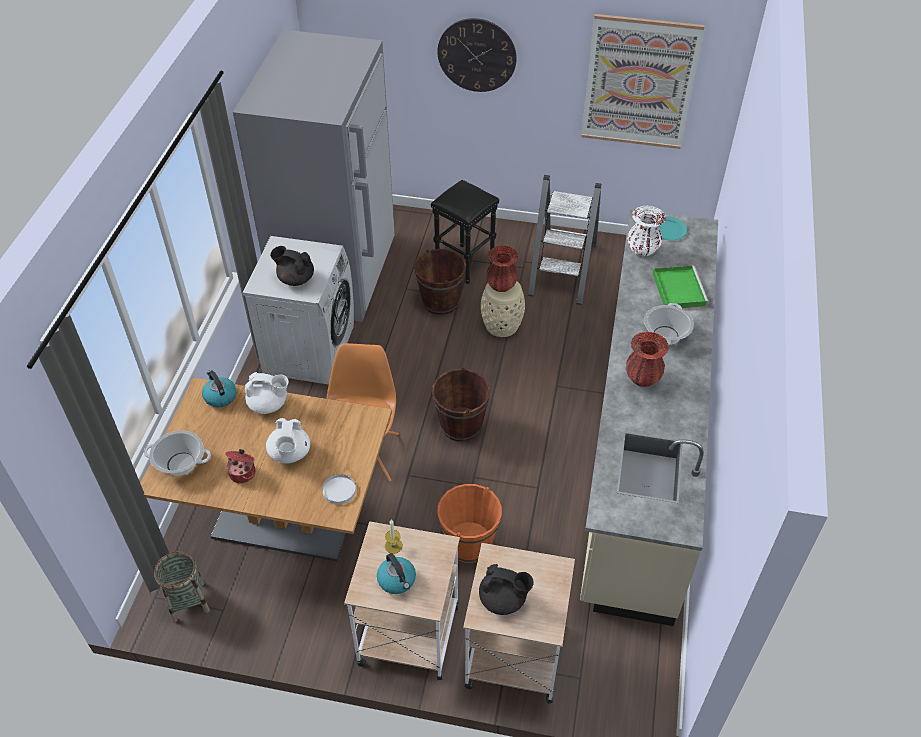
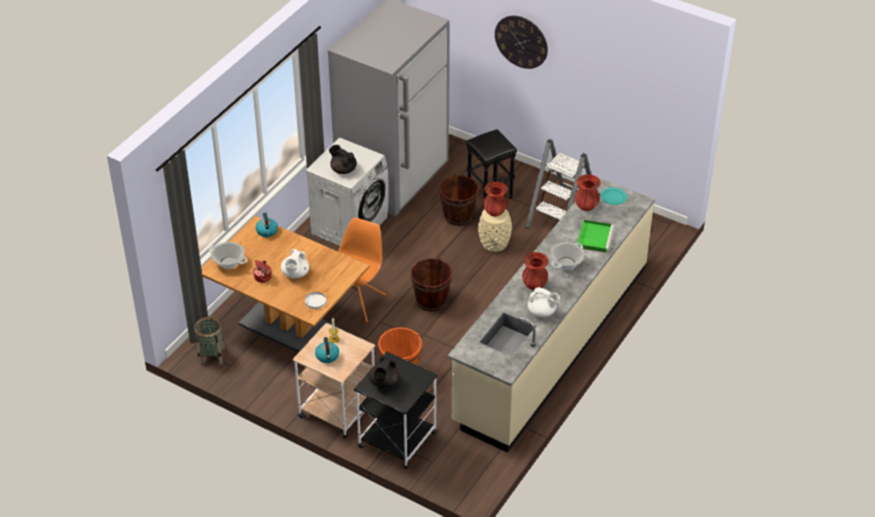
camera: 20 degrees right, 5 degrees down
white teapot [245,372,289,414] -> white teapot moved to [528,287,560,317]
beige cart [463,543,575,704] -> black cart [354,352,438,469]
black teapot [479,564,534,615] -> black teapot turned 75 degrees clockwise [369,356,399,388]
picture [581,14,705,149] -> none
white vase [628,206,666,256] -> red vase [575,174,601,211]

